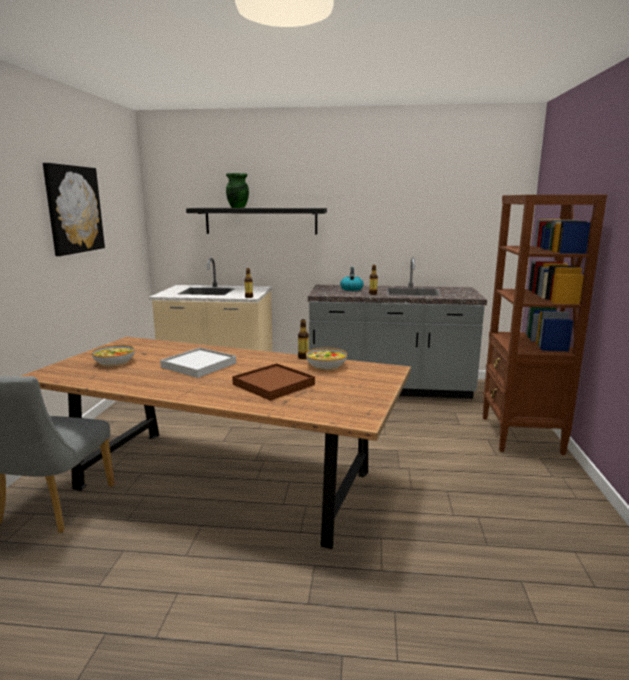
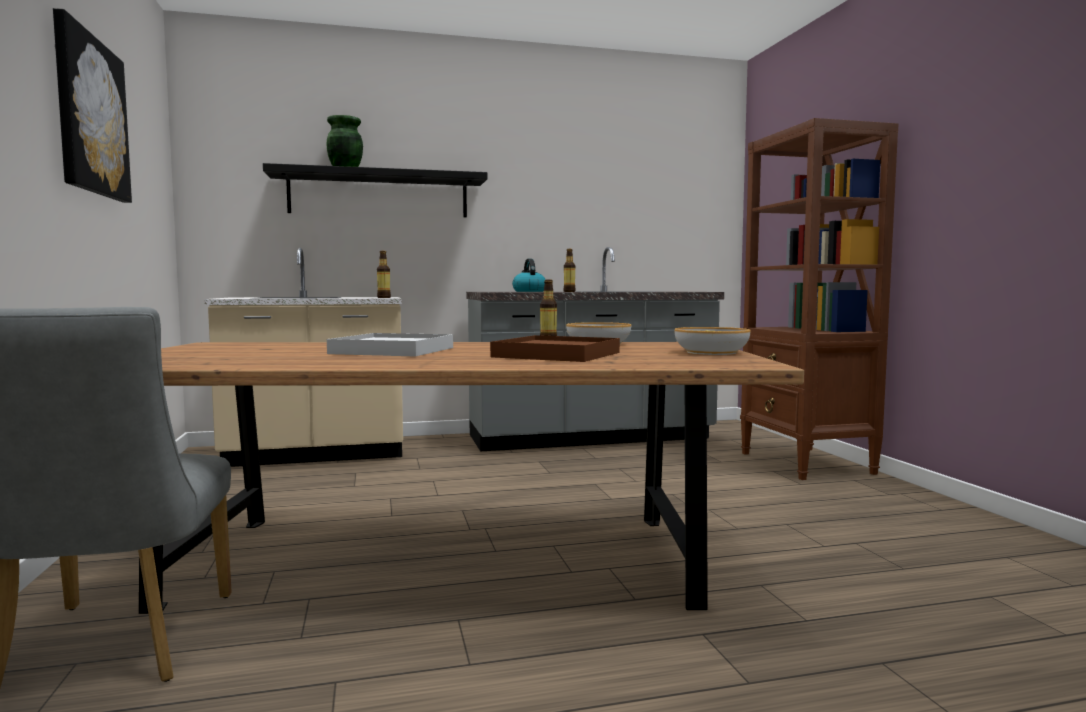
camera: 20 degrees left, 10 degrees down
bowl [92,345,135,367] -> bowl moved to [674,327,751,355]

